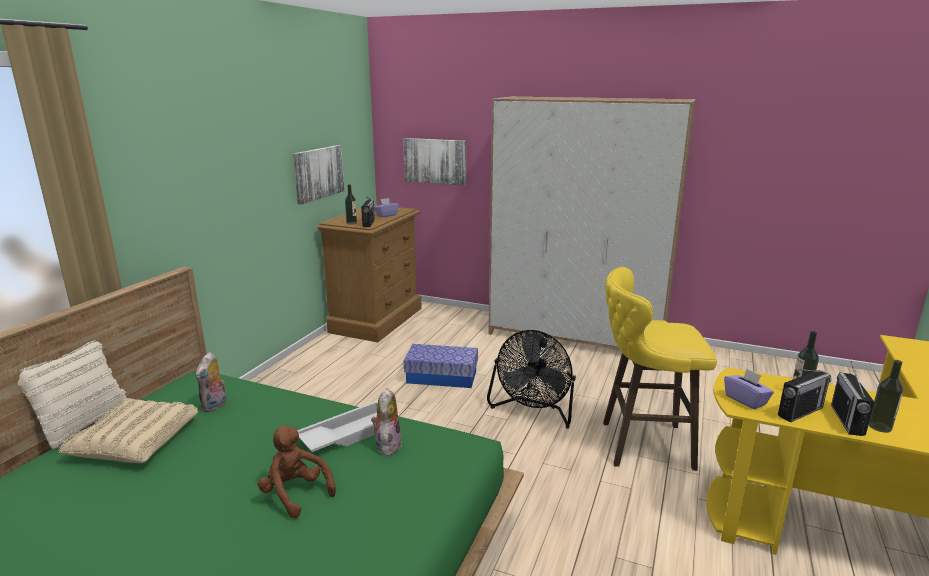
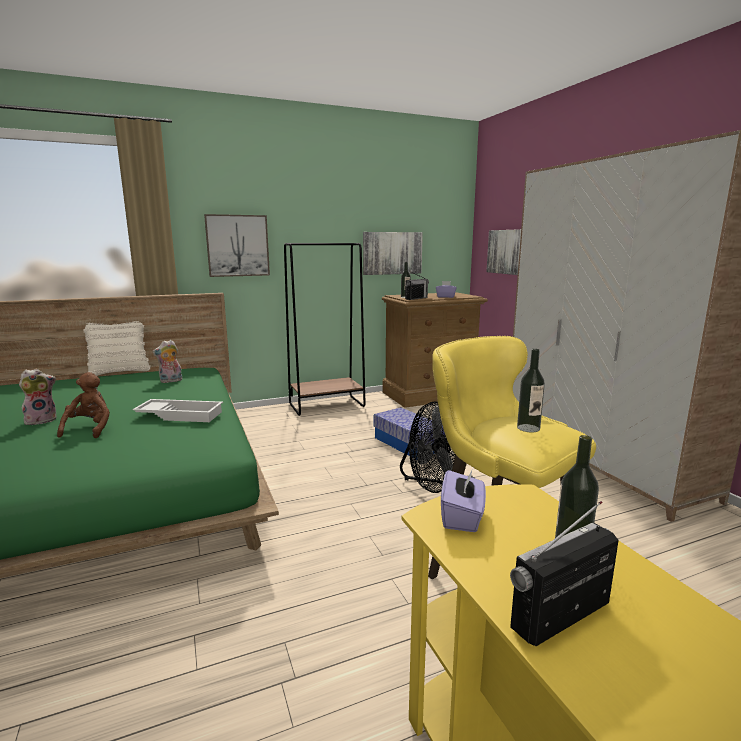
camera: 45 degrees right, 5 degrees down
beige pillow [59,398,198,463] -> none
plush toy [371,388,401,456] -> plush toy moved to [19,369,56,425]
radio [778,369,831,422] -> none
bottle [869,360,903,433] -> bottle moved to [517,349,545,433]
none -> picture [204,214,270,277]
none -> clothes rack [284,243,365,416]

